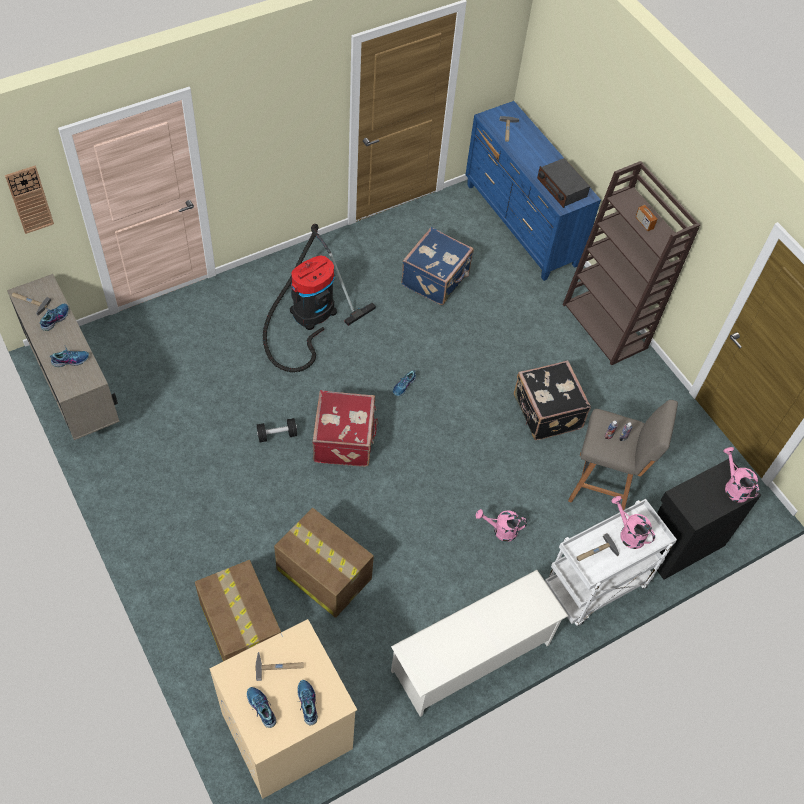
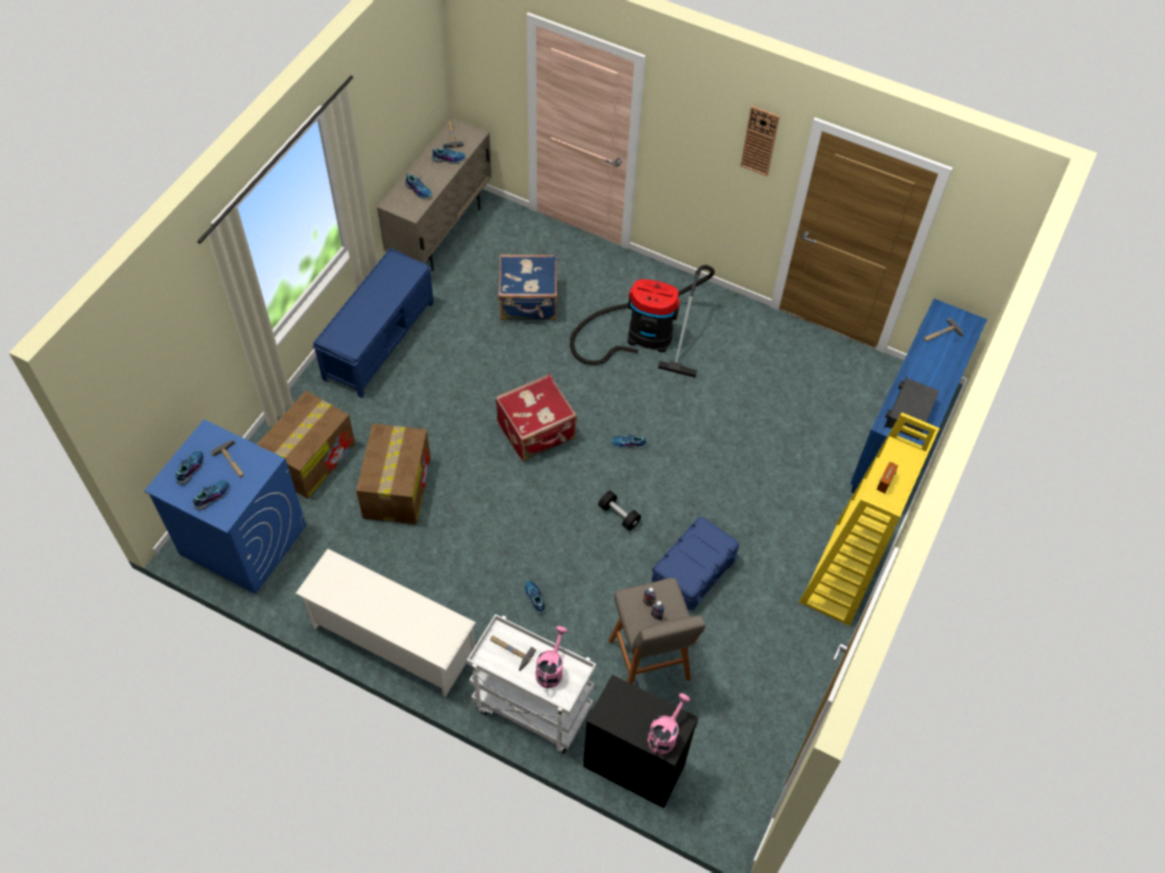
camera: 60 degrees right, 0 degrees up
wall clock [5,166,54,234] -> wall clock moved to [740,106,780,176]
beige washing machine [209,619,357,799] -> blue washing machine [144,419,306,594]
black dumbbell [257,418,297,442] -> black dumbbell moved to [598,491,641,531]
blue suitcase [401,227,474,305] -> blue suitcase moved to [498,254,557,320]
pink watering can [476,509,527,542] -> shoe [524,581,546,615]
black suitcase [514,360,591,440] -> blue storage box [652,517,739,610]
brown bookcase [563,161,700,366] -> yellow bookcase [799,413,940,626]
none -> blue bench [312,248,434,398]

